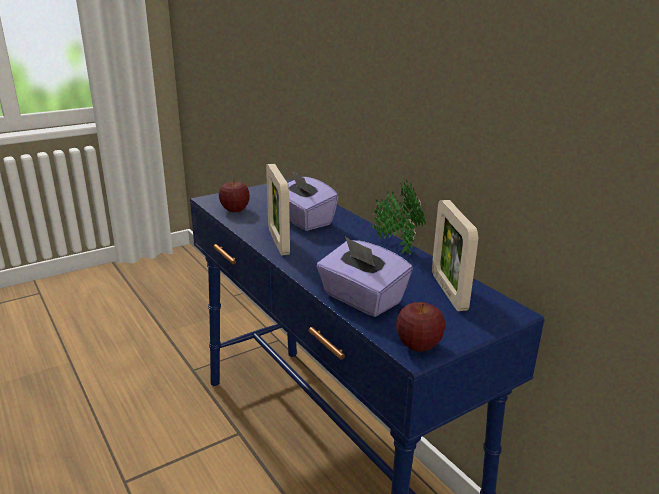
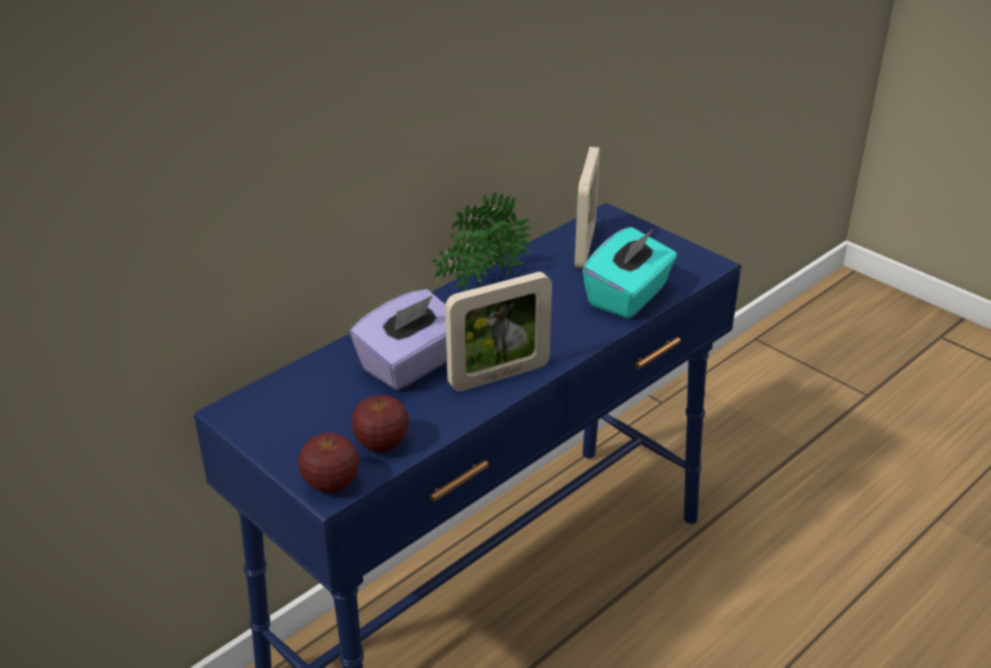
camera: 100 degrees left, 10 degrees up
purple tissue box [316,237,413,317] -> turquoise tissue box [583,227,677,319]
apple [396,302,445,352] -> apple moved to [298,433,360,493]
picture frame [432,200,478,311] -> picture frame turned 60 degrees counterclockwise [575,147,600,268]

